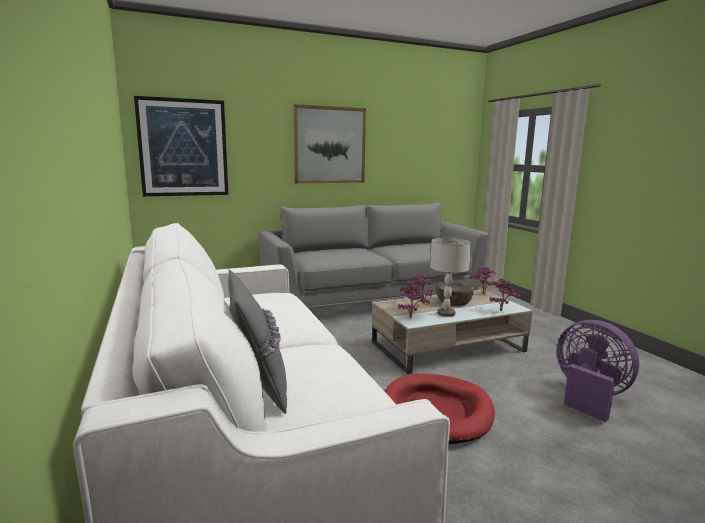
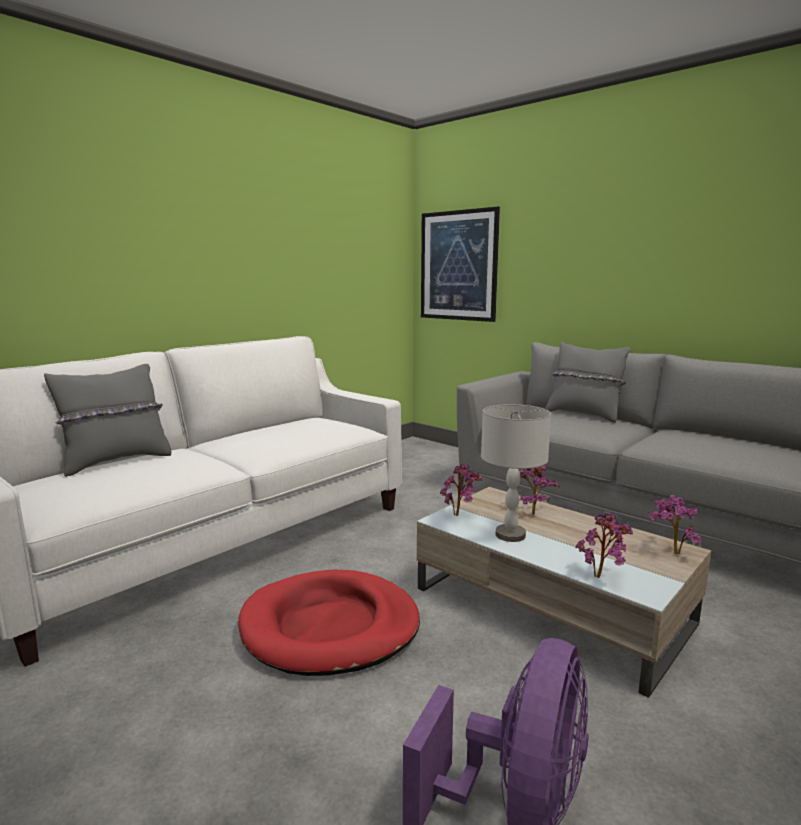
camera: 65 degrees right, 0 degrees up
picture [294,104,366,183] -> none
brown bowl [436,282,474,306] -> none
none -> grey pillow [545,342,631,423]

